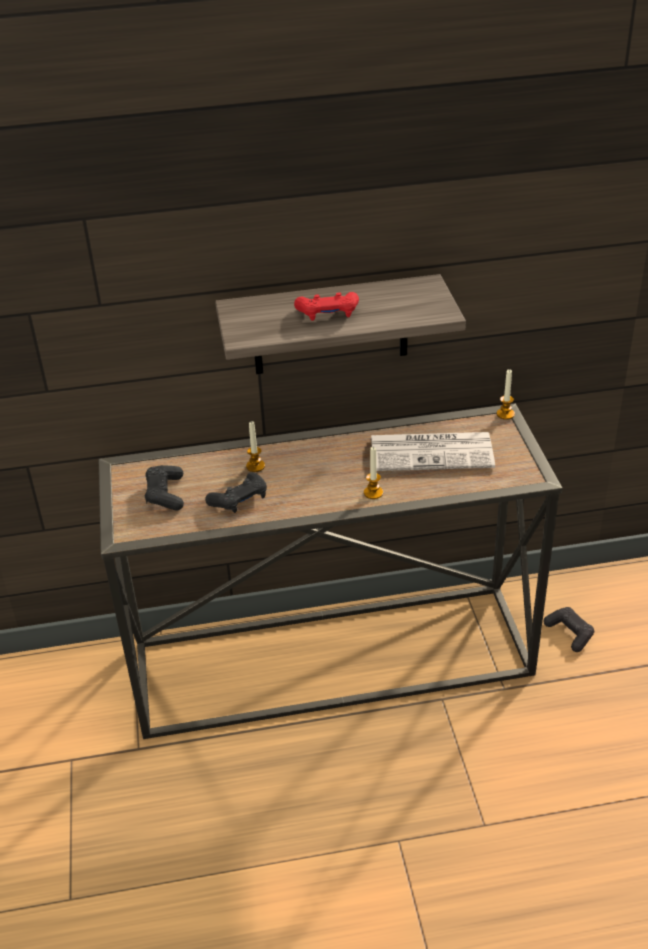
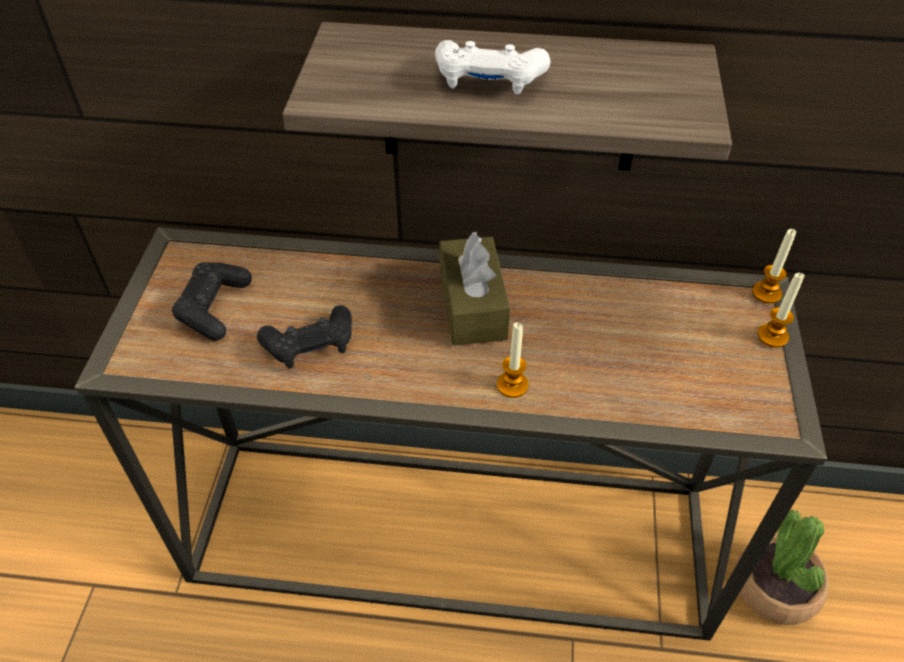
camera: 15 degrees right, 10 degrees up
candle [246,421,265,472] -> candle moved to [758,273,804,347]
red game controller [294,292,359,321] -> white game controller [435,40,550,94]
newspaper [371,432,495,471] -> none
black game controller [543,607,594,652] -> potted plant [736,510,829,625]
none -> brown tissue box [439,232,510,345]

